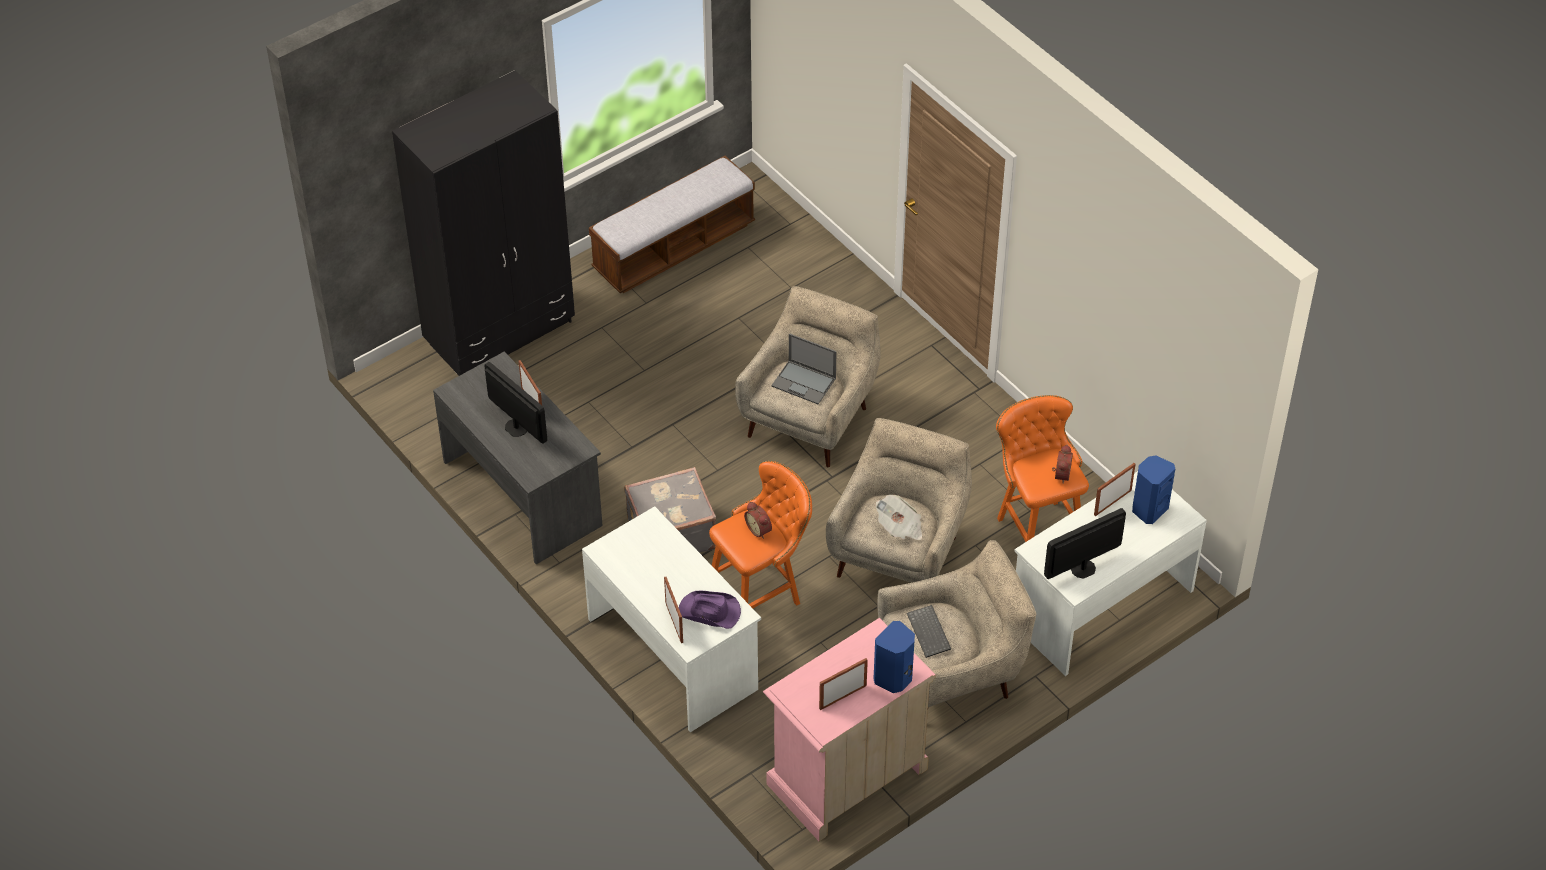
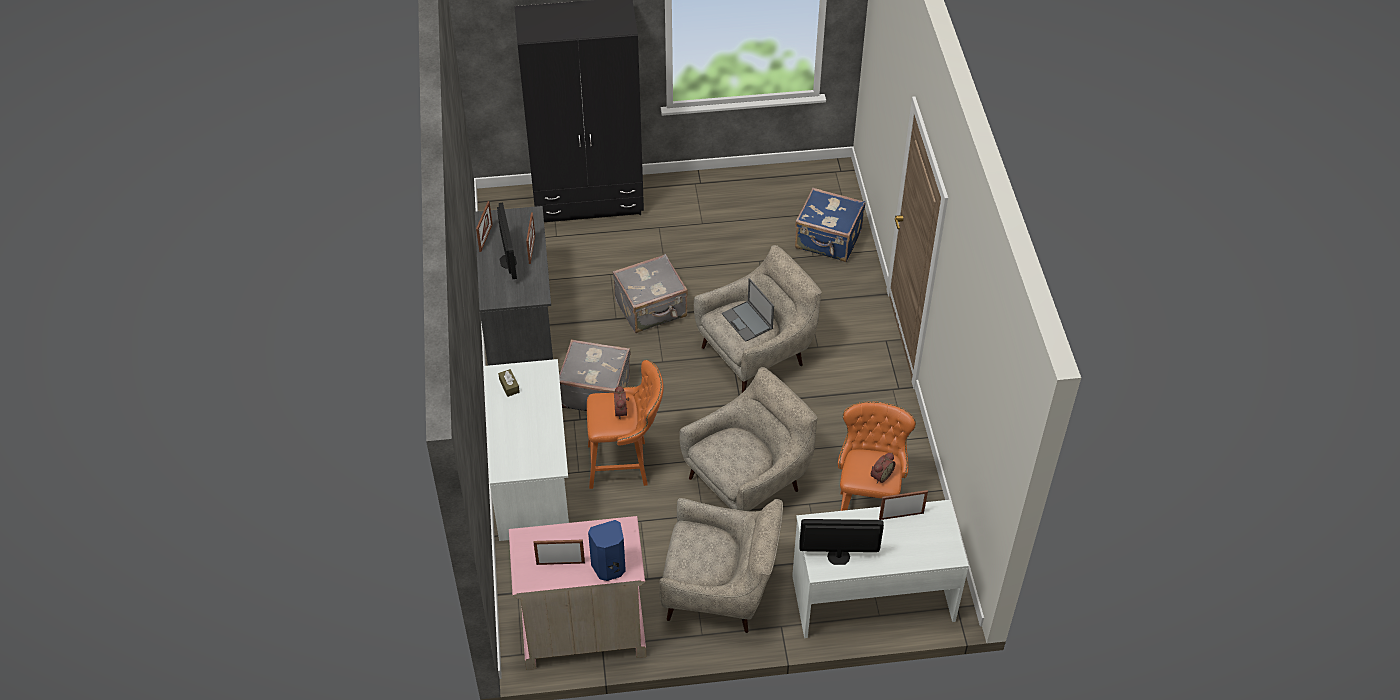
camera: 30 degrees right, 0 degrees up
bench [589,156,755,293] -> none
picture frame [664,577,683,643] -> picture frame moved to [476,201,493,252]
purple hat [679,591,741,629] -> none
newspaper [876,495,922,540] -> none
keyboard [907,605,951,658] -> none
blue speaker [1132,455,1175,524] -> none
none -> brown tissue box [498,369,520,397]
none -> grey suitcase [613,254,688,333]
none -> blue suitcase [795,187,865,262]

